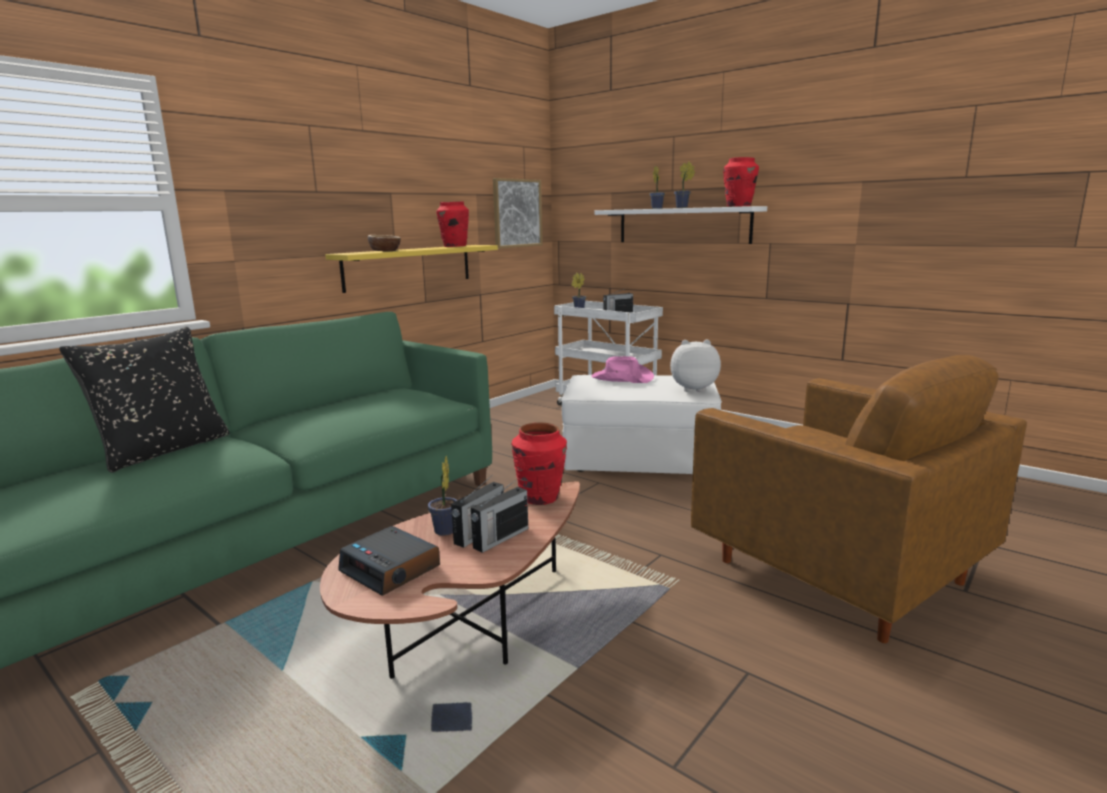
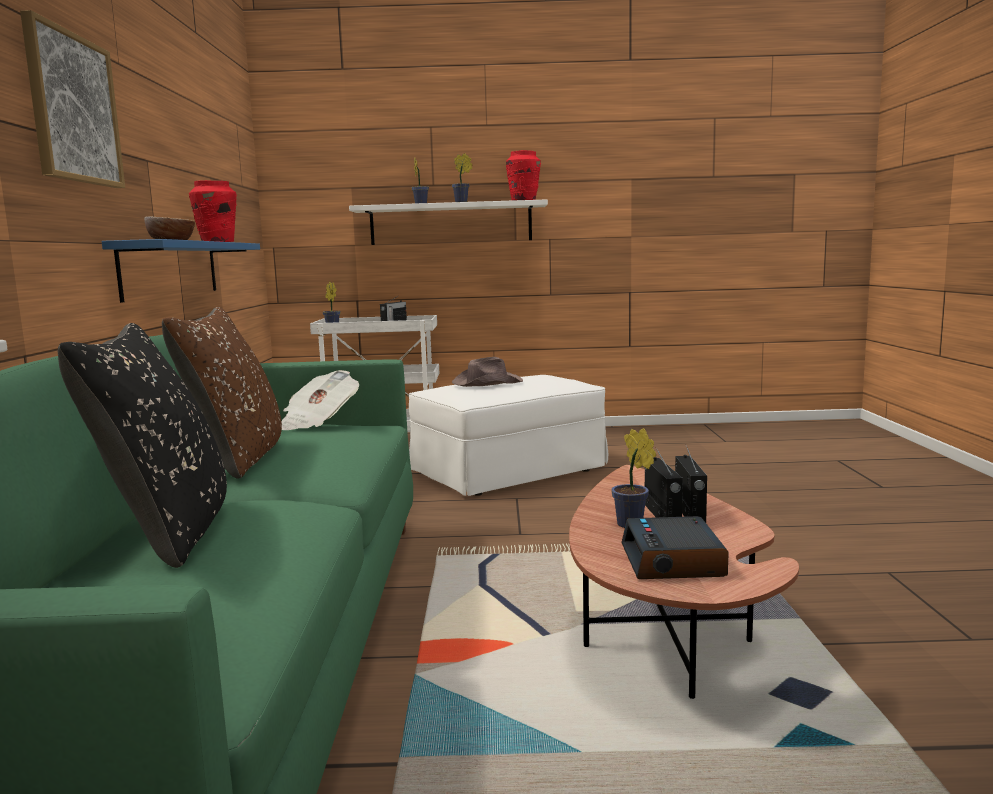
camera: 40 degrees left, 5 degrees down
yellow shelf [325,245,498,293] -> blue shelf [102,239,260,303]
alarm clock [338,526,440,596] -> alarm clock turned 90 degrees clockwise [621,516,729,579]
picture [493,178,543,249] -> picture moved to [20,10,125,188]
red vase [512,422,567,505] -> none
pink hat [592,356,654,383] -> brown hat [452,357,523,387]
plush toy [670,340,721,392] -> none
brown armchair [691,355,1027,643] -> none
none -> brown pillow [162,307,282,479]
none -> newspaper [281,370,359,430]

